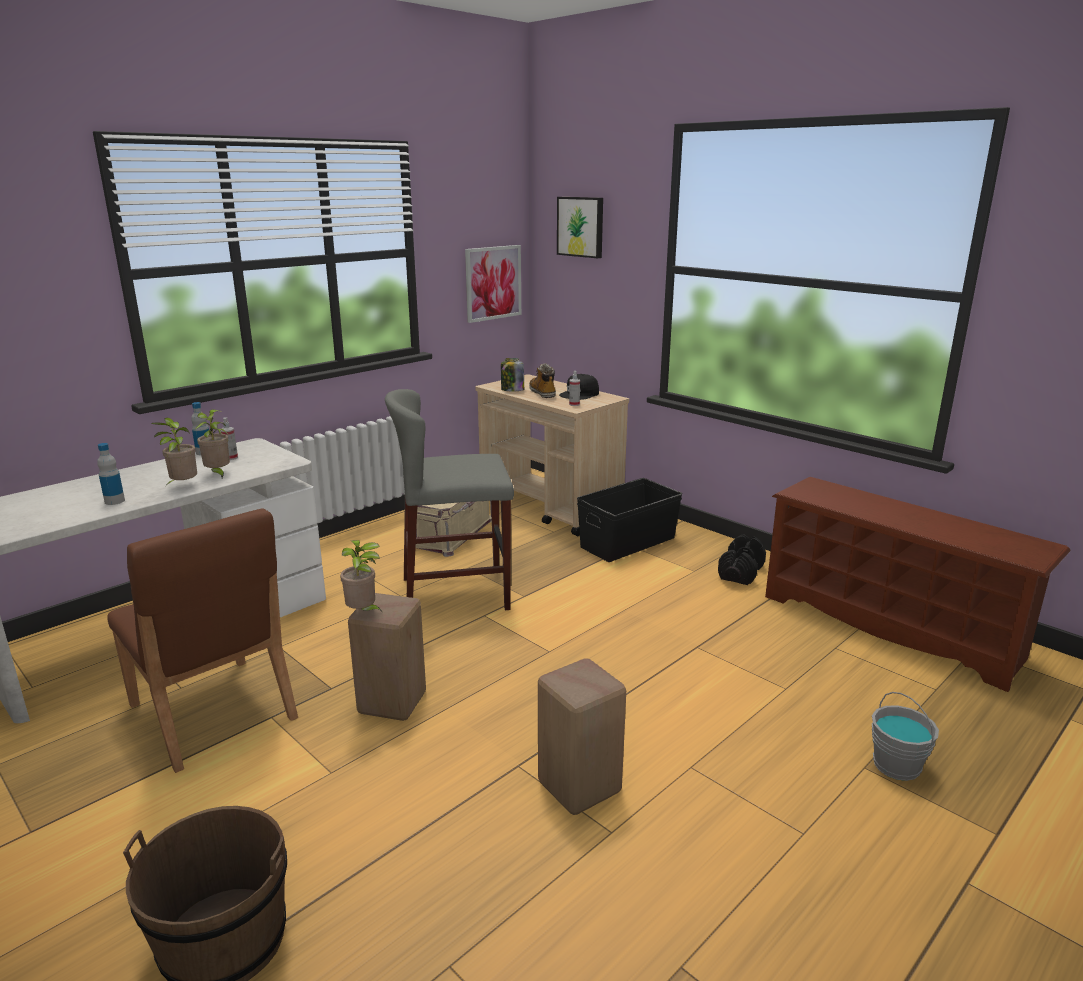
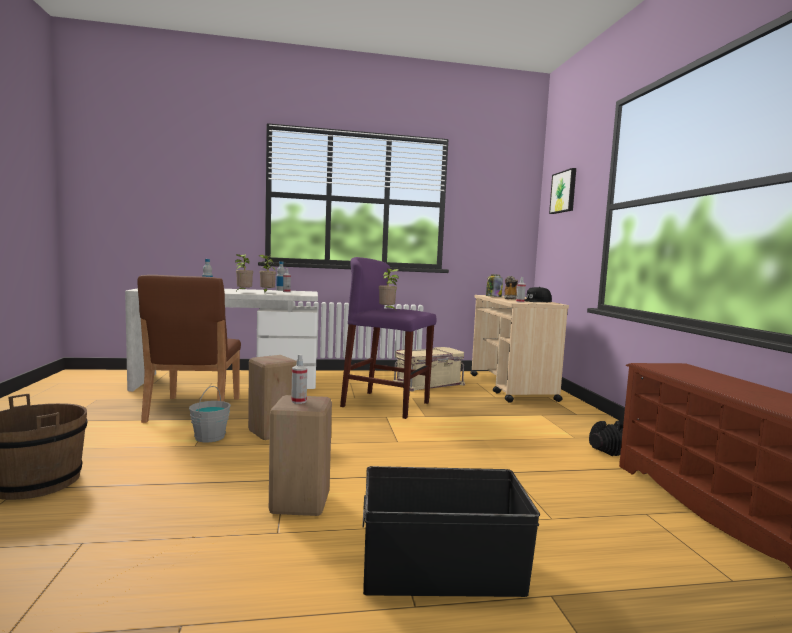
camera: 35 degrees right, 15 degrees down
potted plant [340,540,383,613] -> potted plant moved to [379,268,399,310]
grey stool [385,389,514,610] -> purple stool [340,257,436,419]
picture [465,245,521,323] -> none
black storage box [577,478,682,562] -> black storage box moved to [362,466,540,597]
grey bucket [872,692,939,781] -> grey bucket moved to [189,386,231,442]
none -> spray bottle [291,354,307,404]

